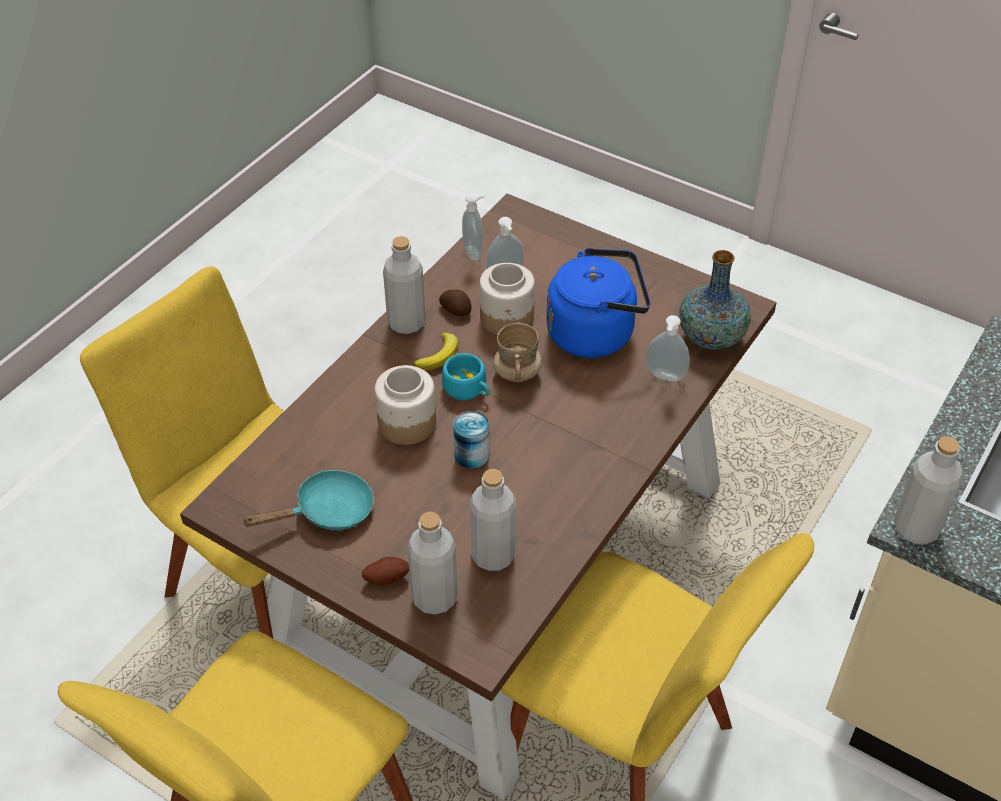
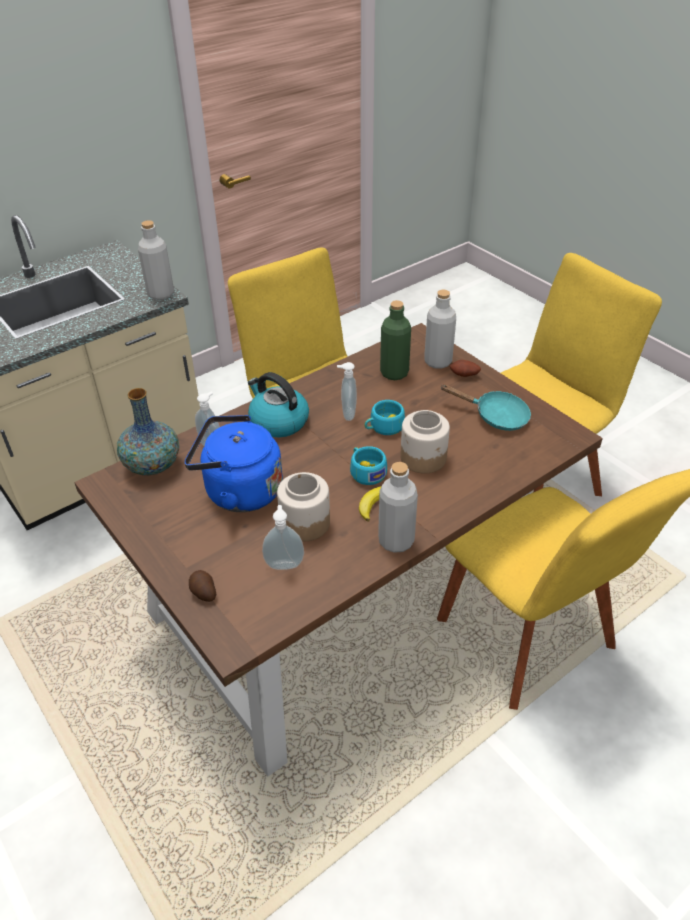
camera: 160 degrees left, 5 degrees down
turquoise frying pan [242,470,374,530] -> turquoise frying pan turned 150 degrees counterclockwise [440,384,531,431]
potato [439,290,471,316] -> potato moved to [189,570,216,602]
can [453,411,489,469] -> turquoise cup [365,400,405,435]
soap dispenser [462,193,485,261] -> soap dispenser moved to [337,362,357,421]
grey bottle [470,469,516,571] -> green bottle [380,300,411,380]
beige mug [493,323,542,382] -> none
none -> kettle [248,372,309,437]

